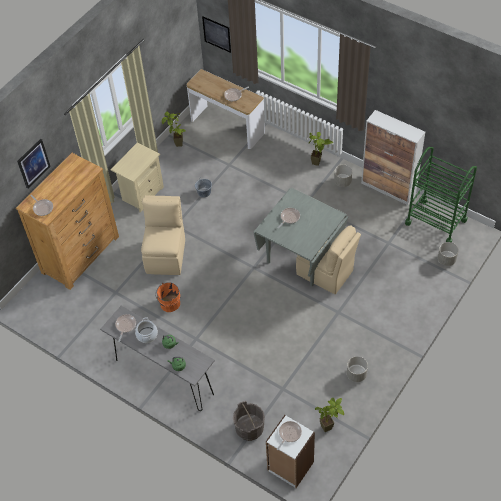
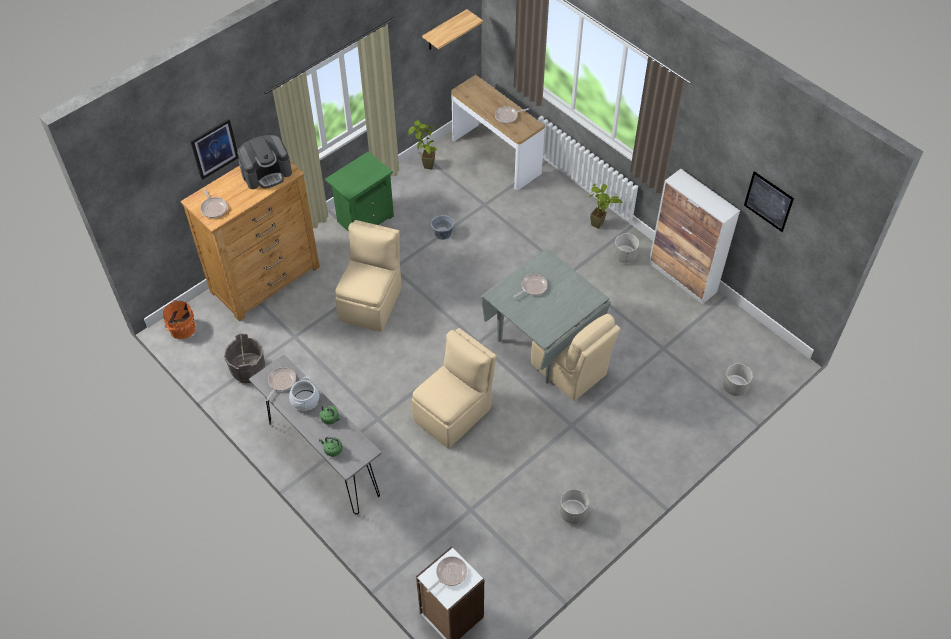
camera: 10 degrees right, 0 degrees up
beige nightstand [111,143,164,213] -> green nightstand [325,152,394,232]
orange bucket [155,282,180,312] -> orange bucket moved to [163,300,196,339]
picture [202,16,231,53] -> picture moved to [744,171,794,232]
grey bucket [233,401,265,441] -> grey bucket moved to [224,333,265,383]
potted plant [315,398,344,432] -> none
green cart [405,147,477,242] -> none
none -> coffee machine [237,135,292,189]
none -> beige chair [411,328,497,448]
none -> shelf [422,9,483,50]

